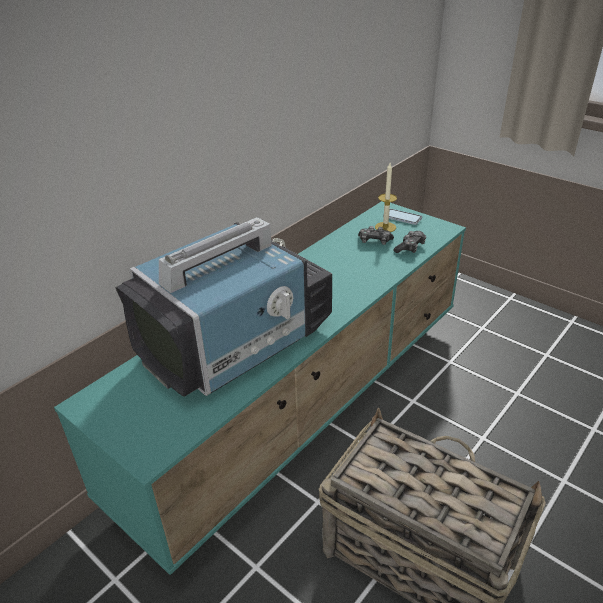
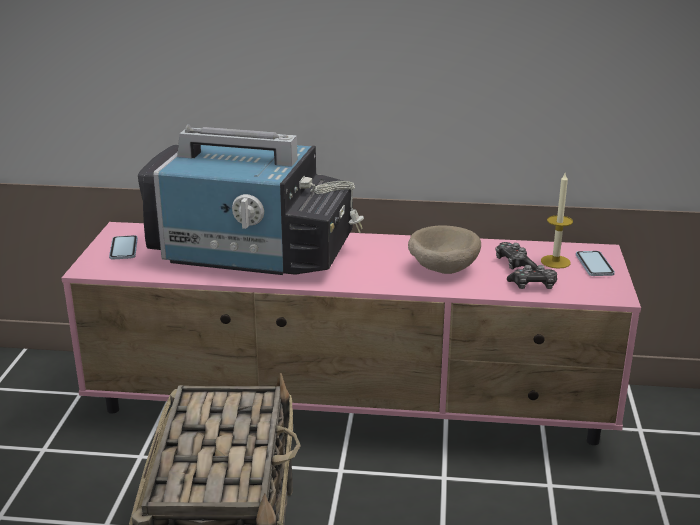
camera: 55 degrees right, 10 degrees down
turquoise tv stand [54,201,466,575] -> pink tv stand [62,222,641,445]
none -> phone [109,235,138,260]
none -> beige bowl [408,226,481,274]

